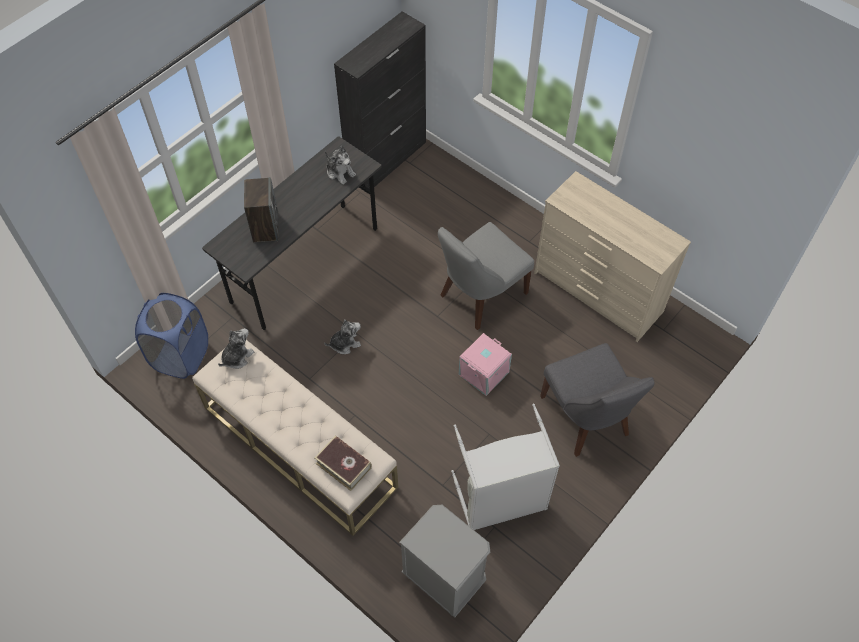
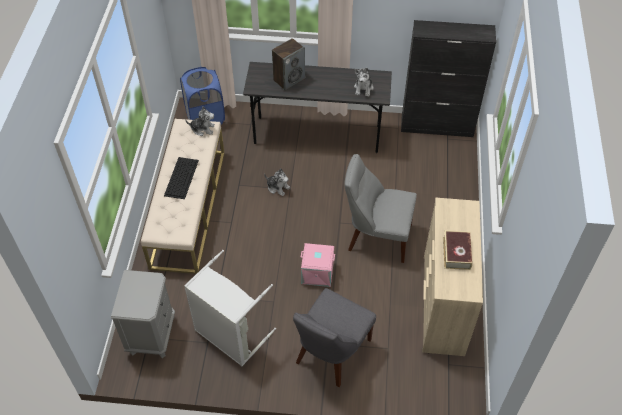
camera: 55 degrees right, 5 degrees down
book [314,435,372,491] -> book moved to [443,230,472,270]
none -> keyboard [164,157,199,199]

